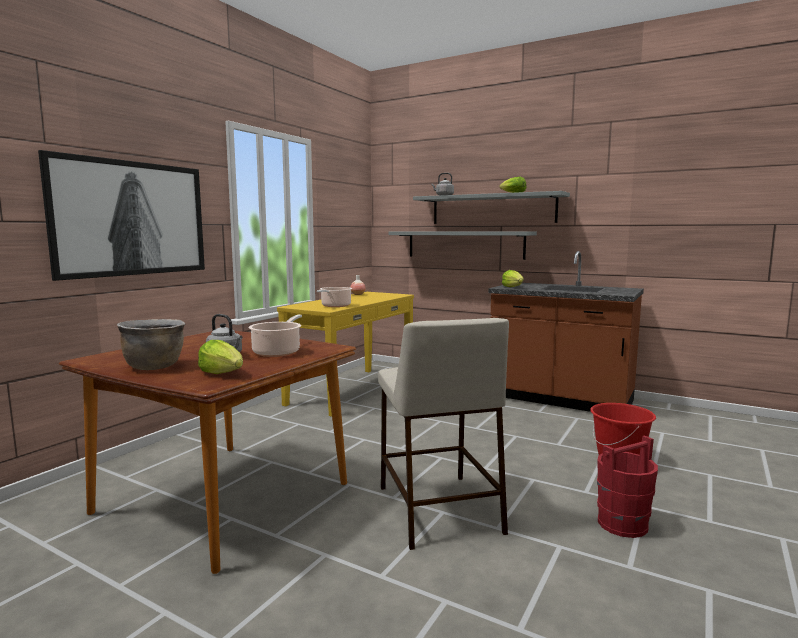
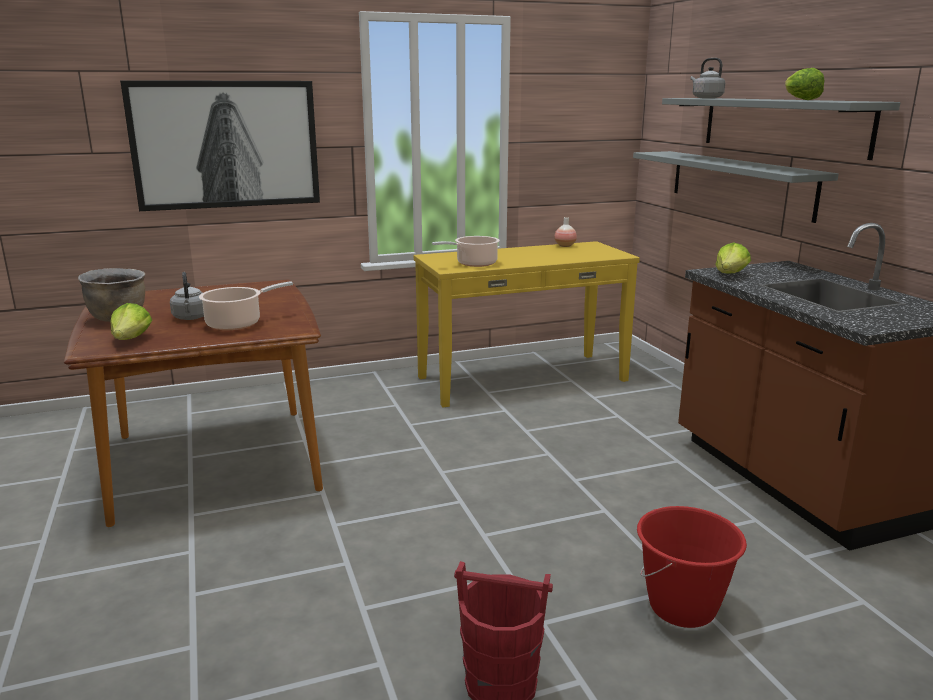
camera: 40 degrees right, 10 degrees up
beige stool [378,318,509,550] -> none

